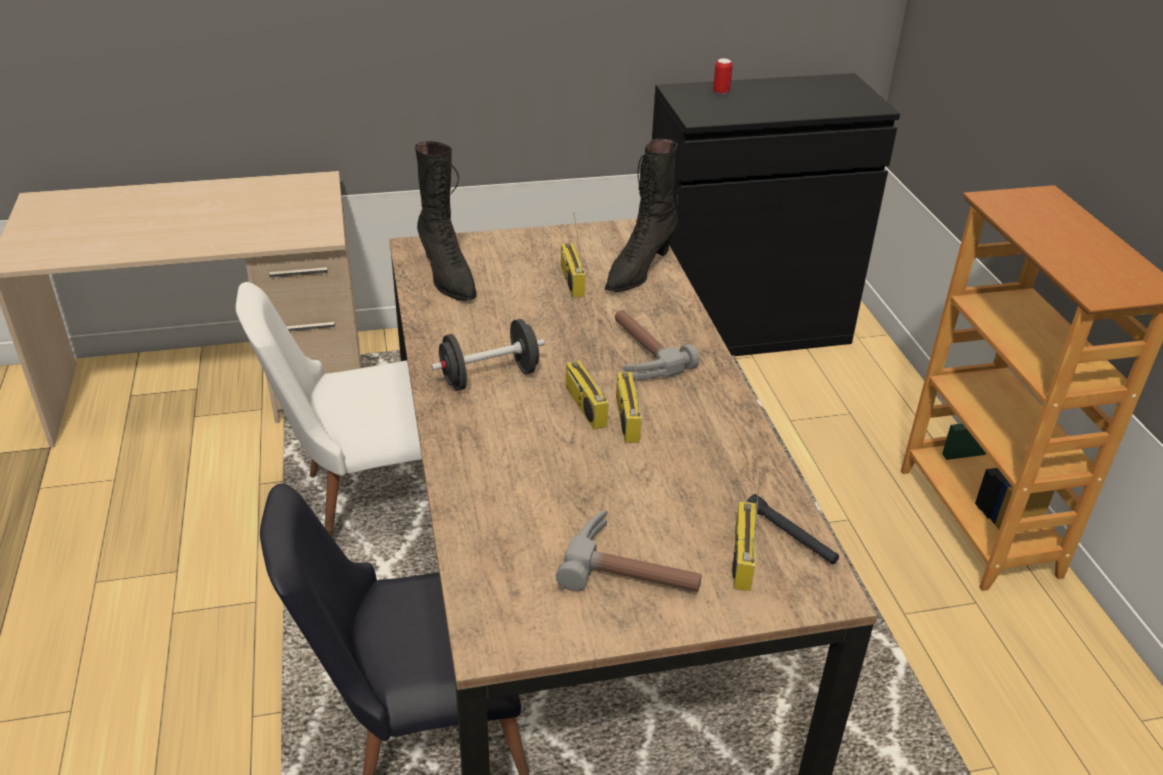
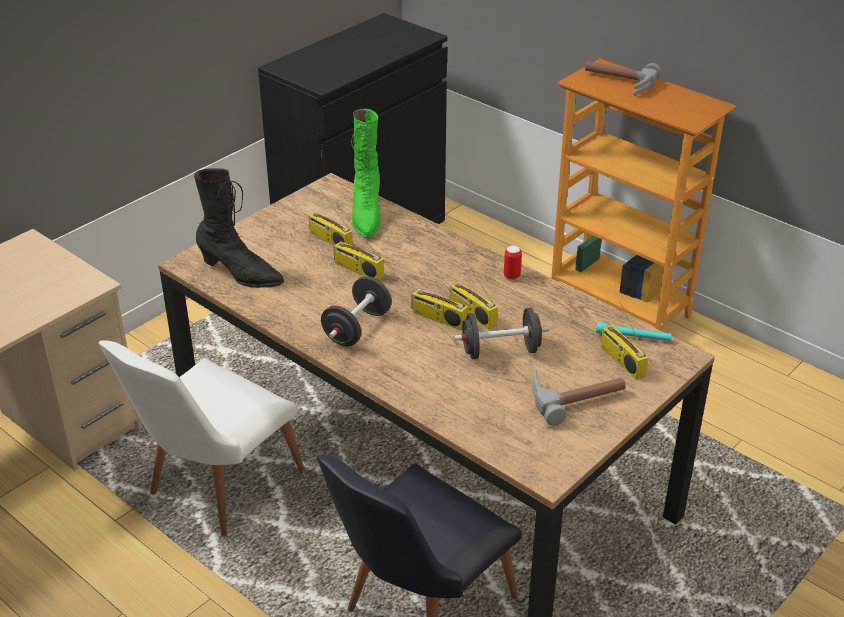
camera: 35 degrees left, 0 degrees up
black boot [605,139,678,292] -> green boot [351,109,381,238]
hammer [615,310,699,380] -> hammer moved to [585,61,661,96]
can [713,58,733,95] -> can moved to [504,246,522,280]
black flashlight [747,494,839,564] -> turquoise flashlight [596,322,672,341]
none -> radio [333,216,384,280]
none -> black dumbbell [454,308,549,359]

